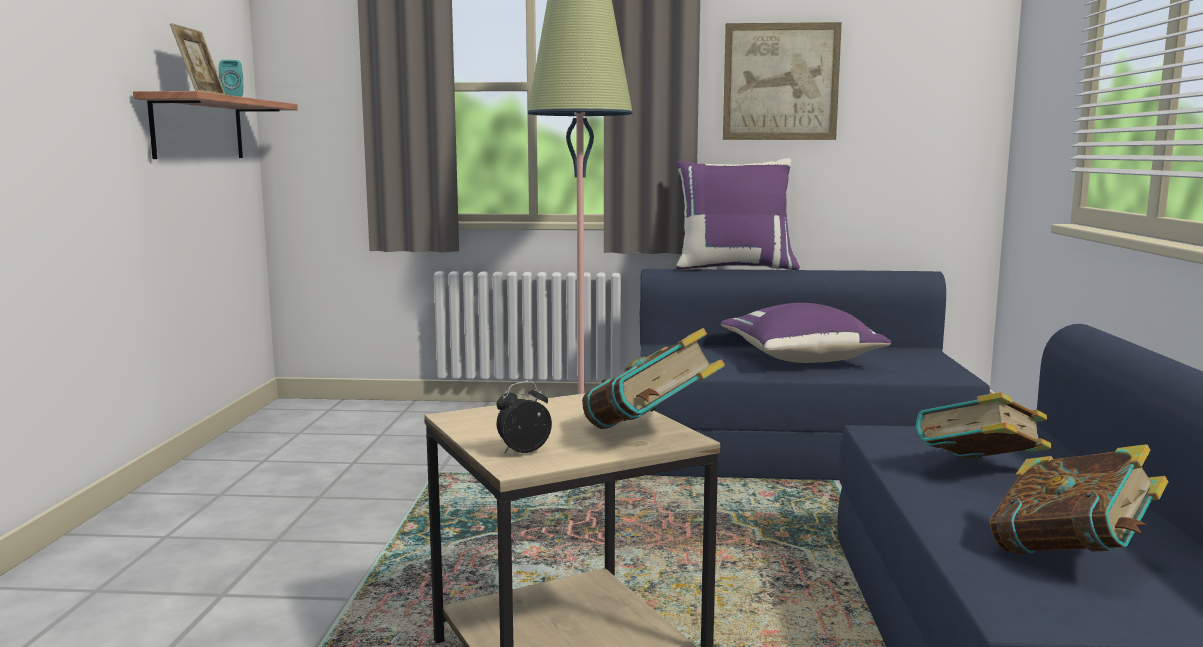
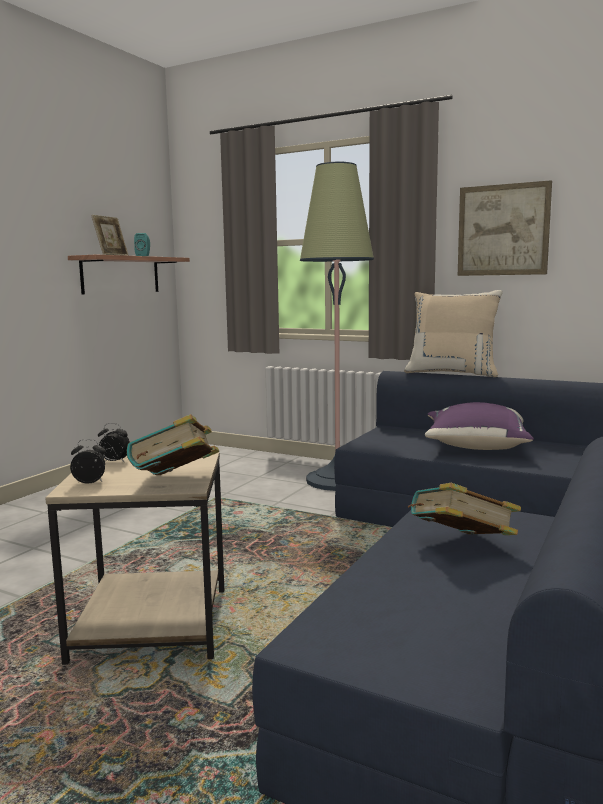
camera: 25 degrees right, 0 degrees up
purple pillow [676,158,800,271] -> beige pillow [404,290,503,377]
book [989,444,1169,554] -> none
none -> alarm clock [98,423,130,463]

